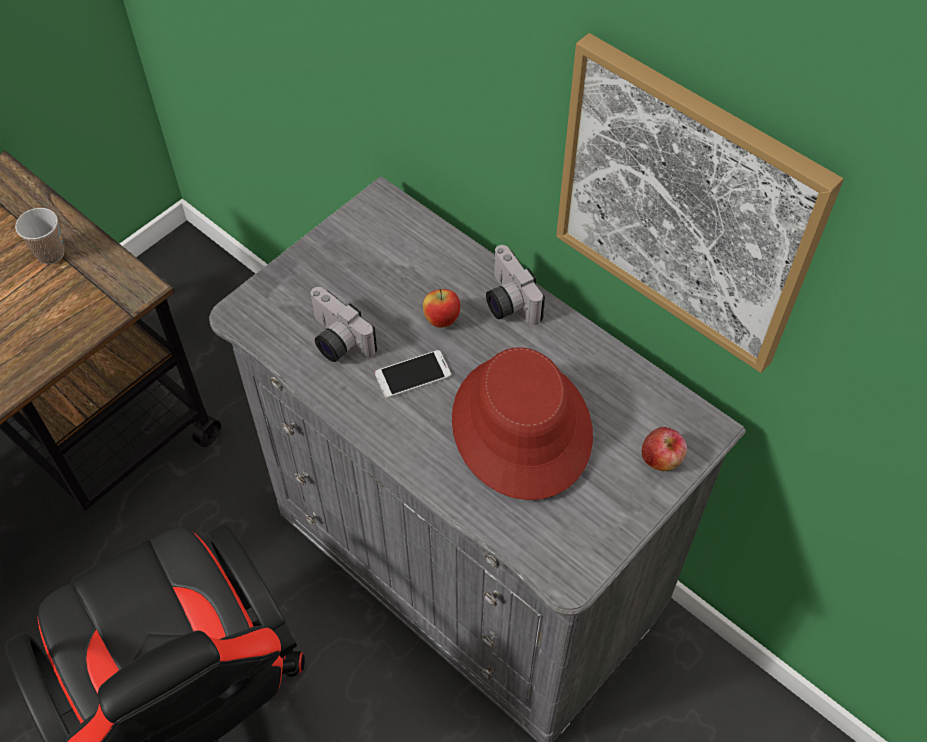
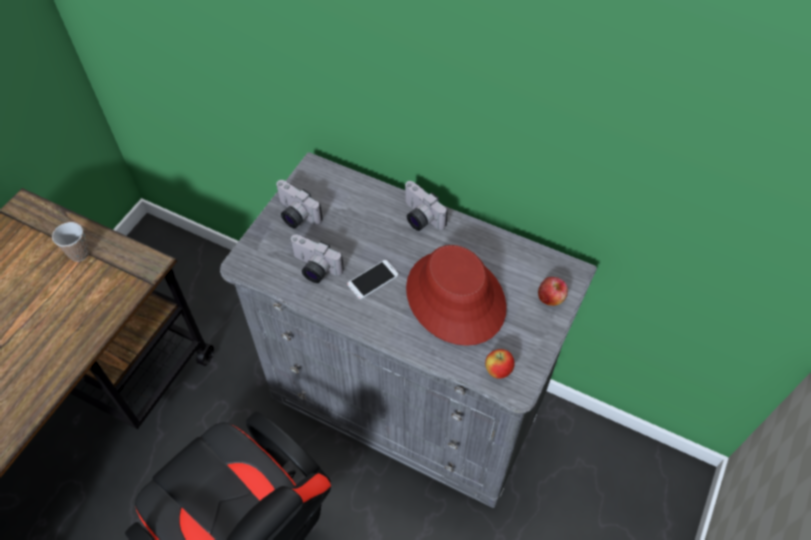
camera: 15 degrees left, 0 degrees up
apple [423,289,460,328] -> apple moved to [485,349,515,379]
picture [556,33,844,373] -> none
none -> camera [276,180,323,228]

